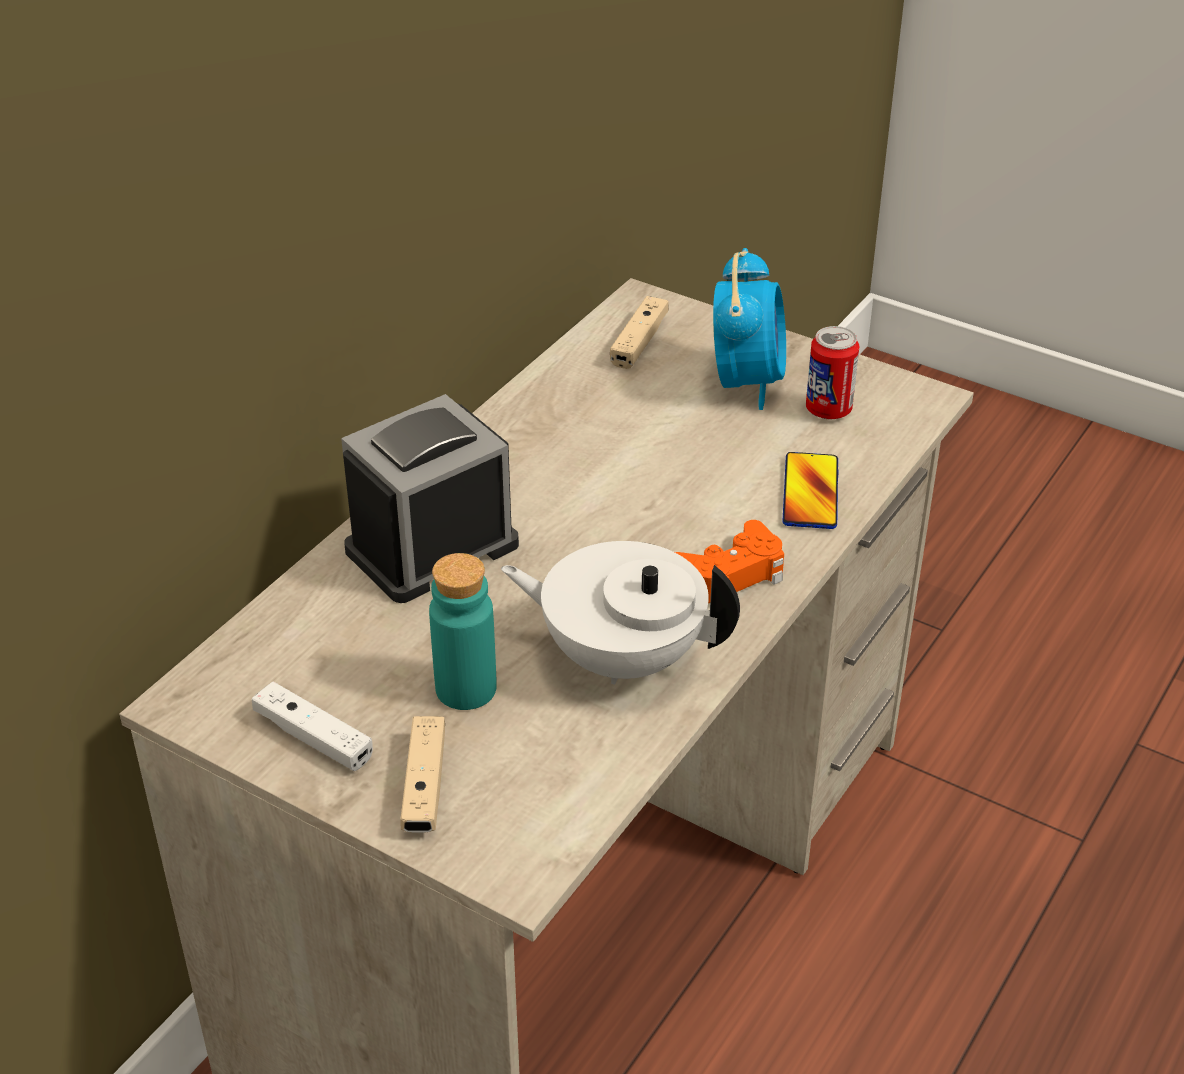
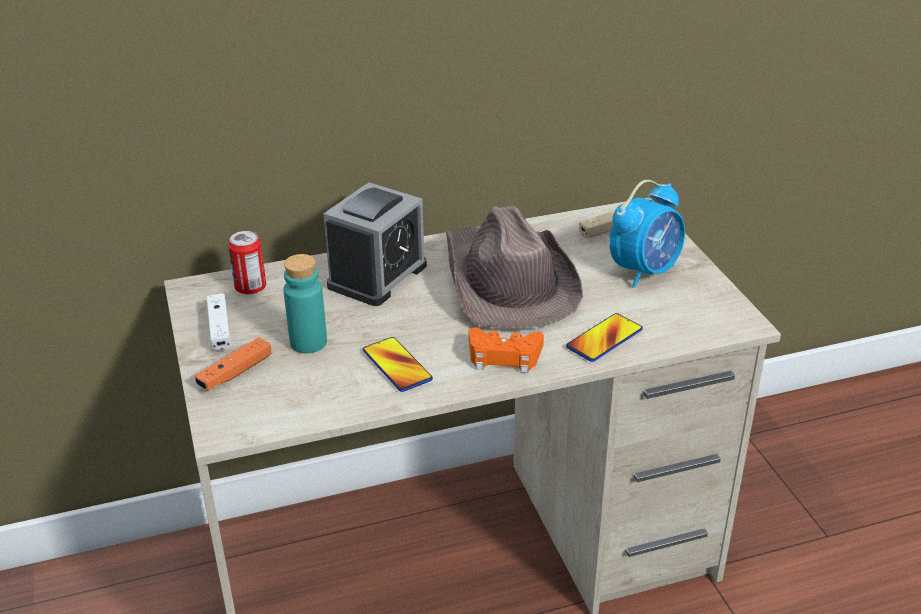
camera: 40 degrees right, 5 degrees down
alarm clock [341,394,519,603] -> alarm clock turned 120 degrees clockwise [323,182,427,306]
beige game controller [400,716,445,833] -> orange game controller [195,337,271,391]
white teapot [501,541,740,685] -> phone [363,337,433,392]
can [806,326,859,419] -> can moved to [228,231,266,295]
none -> brown hat [446,206,583,328]

